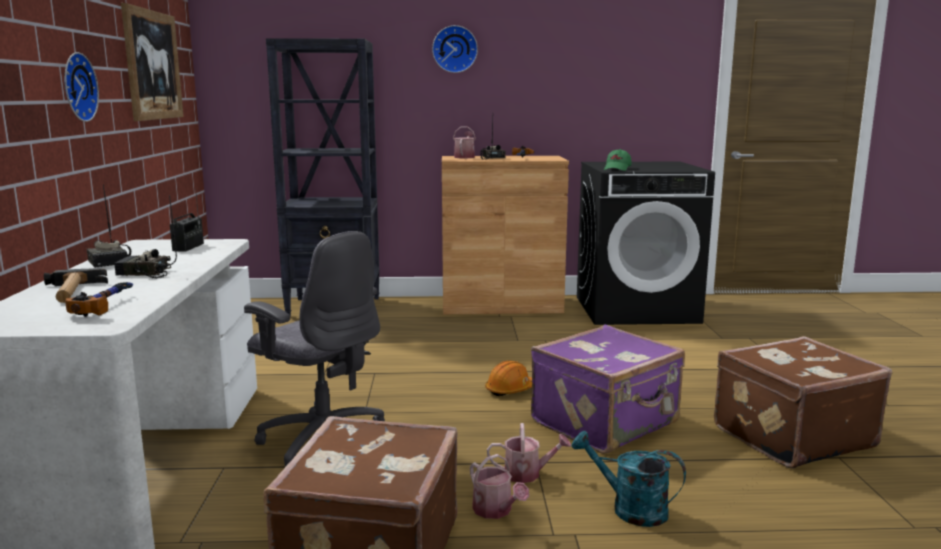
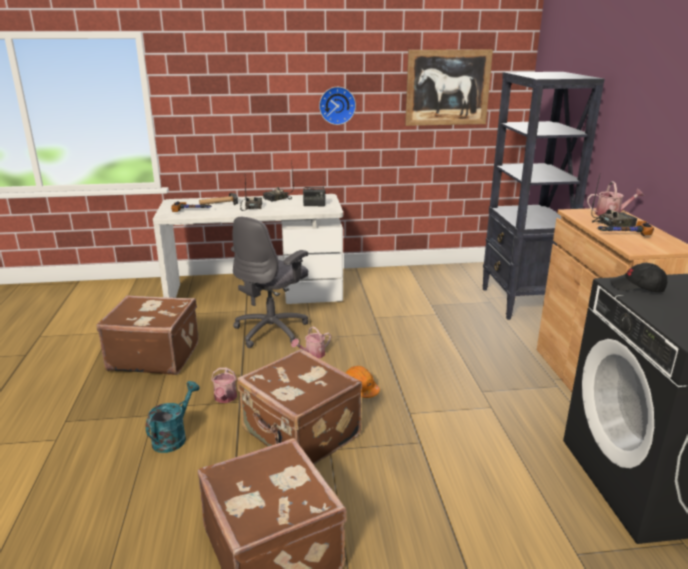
camera: 85 degrees right, 10 degrees up
wall clock [432,25,478,73] -> none
watering can [470,454,529,519] -> watering can moved to [291,326,331,358]
purple suitcase [531,324,685,454] -> brown suitcase [237,349,362,465]
green cap [604,149,631,171] -> black cap [610,263,667,292]

